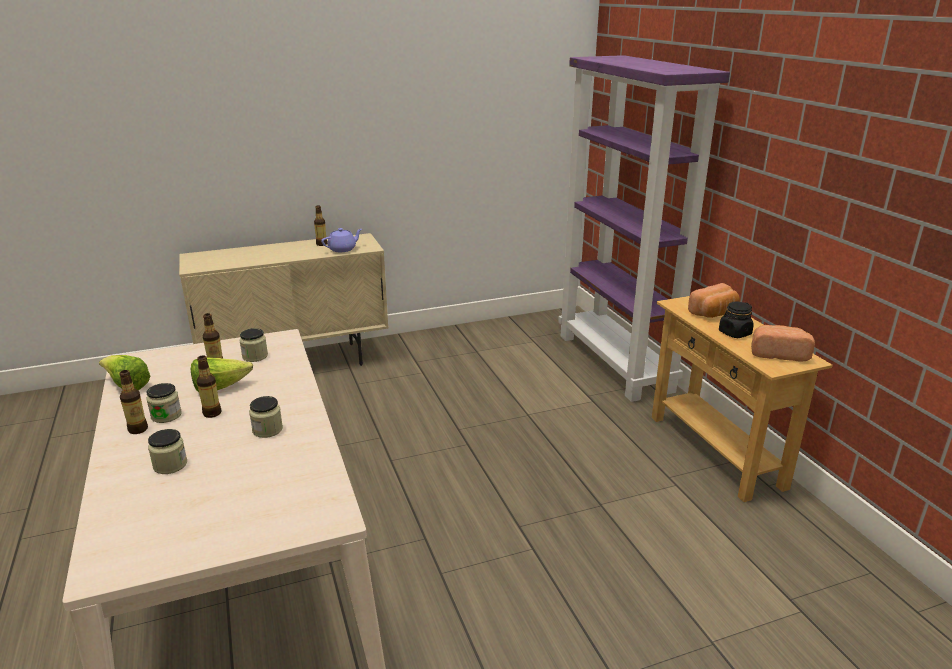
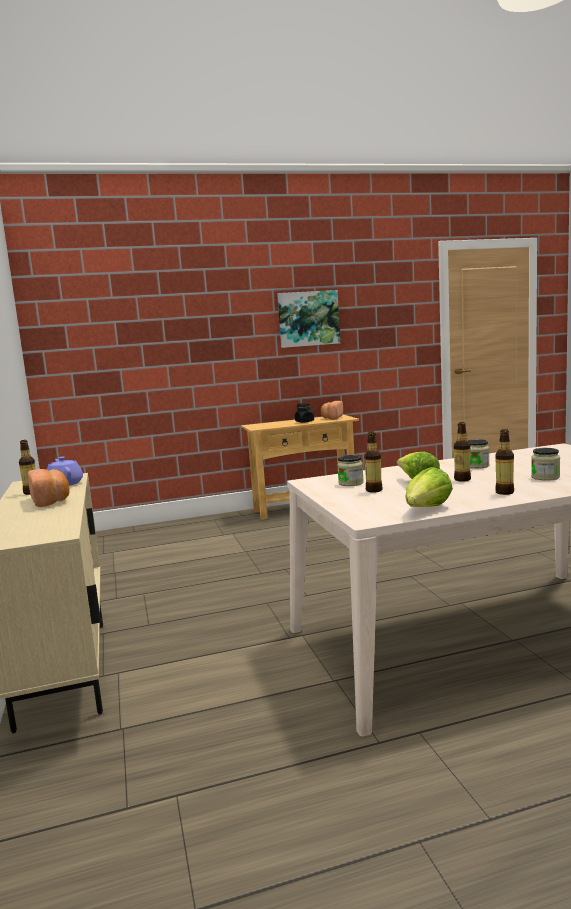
camera: 85 degrees left, 15 degrees down
jar [146,383,182,423] -> none
purple bookcase [558,55,730,402] -> none
bread [688,283,740,318] -> bread moved to [27,469,70,507]
none -> picture [277,290,340,348]

